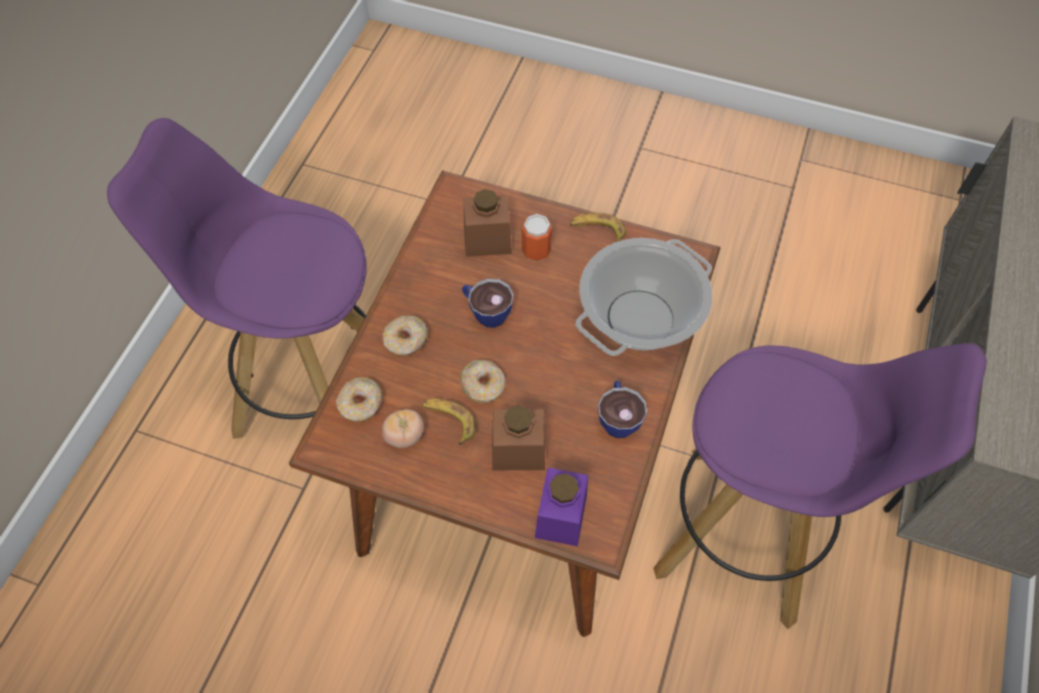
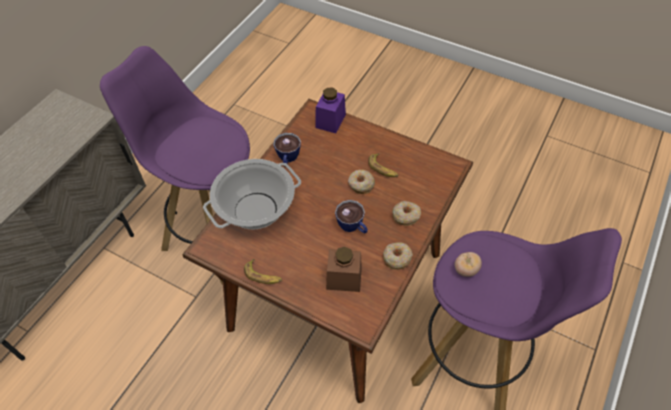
camera: 170 degrees left, 5 degrees down
donut [336,377,382,422] -> donut moved to [383,242,413,270]
tomato [382,409,424,448] -> tomato moved to [455,252,482,277]
brown jar [492,405,545,470] -> none
can [522,214,552,262] -> none

